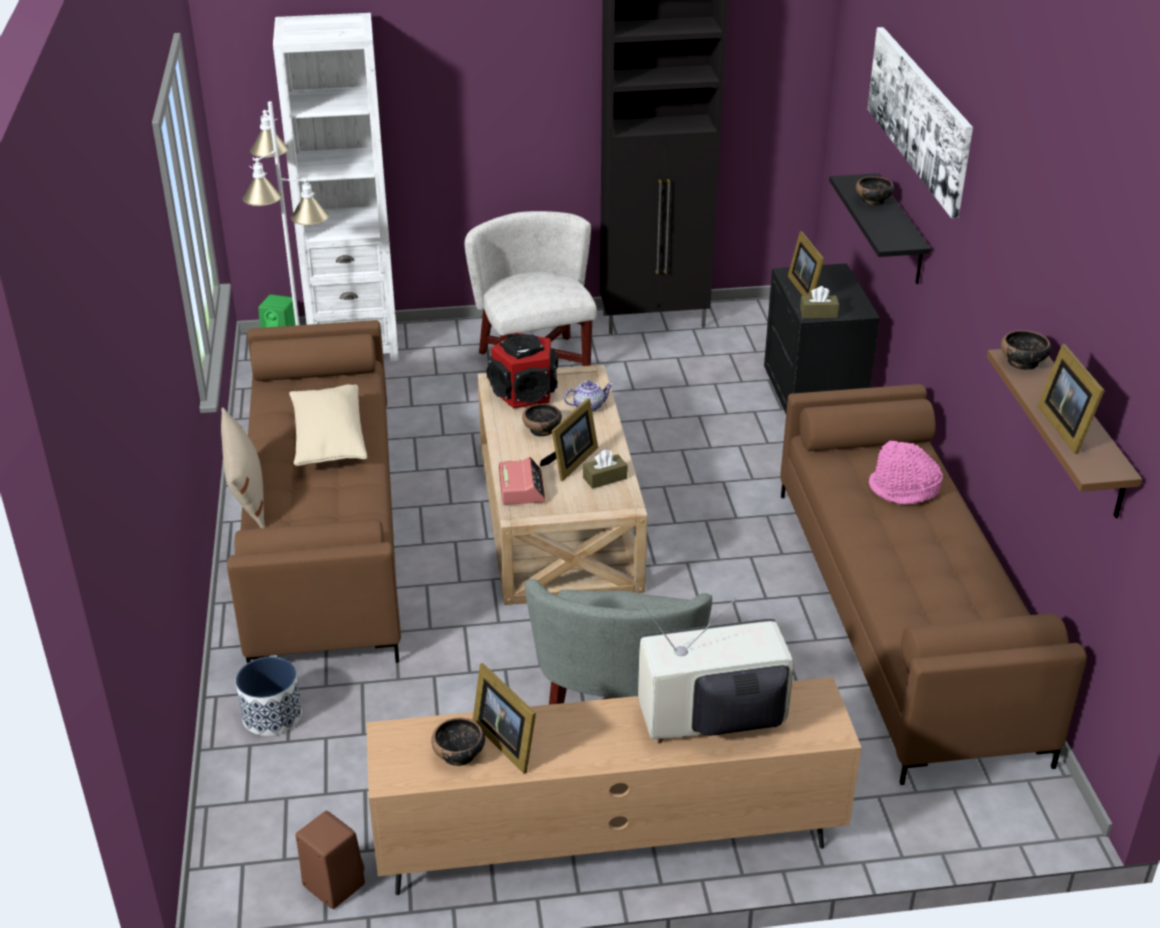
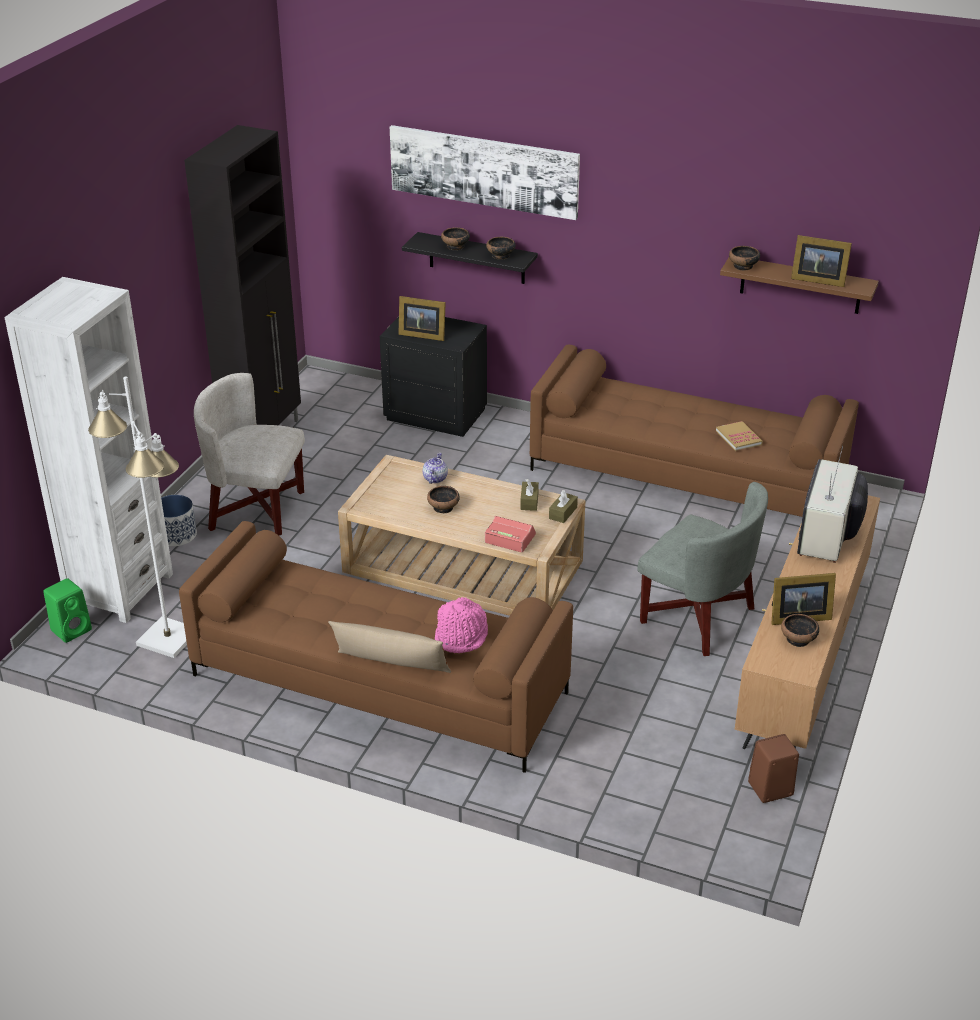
camera: 60 degrees left, 0 degrees up
planter [236,656,302,736] -> planter moved to [161,495,197,546]
beige pillow [289,384,367,466] -> none
speaker [486,333,558,408] -> none
picture frame [540,398,598,481] -> none
brown tissue box [800,286,839,318] -> brown tissue box moved to [549,490,578,523]
pink hat [869,441,943,505] -> pink hat moved to [435,597,488,653]
none -> bowl [486,237,516,260]
none -> book [716,421,763,451]

